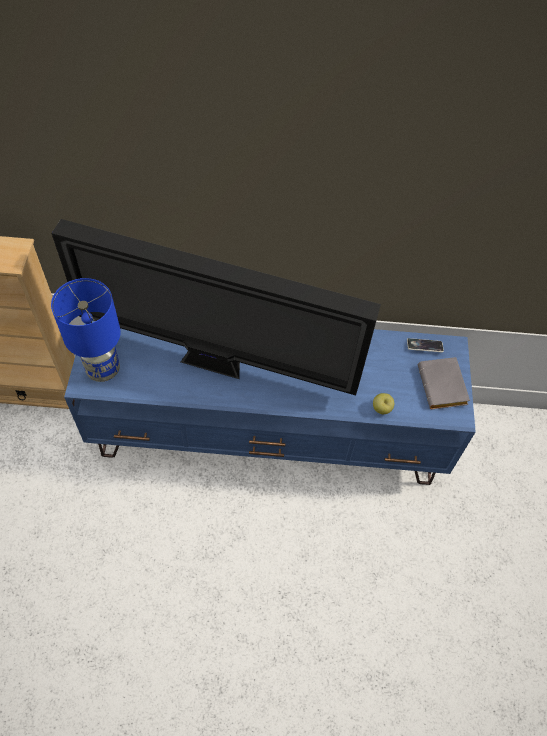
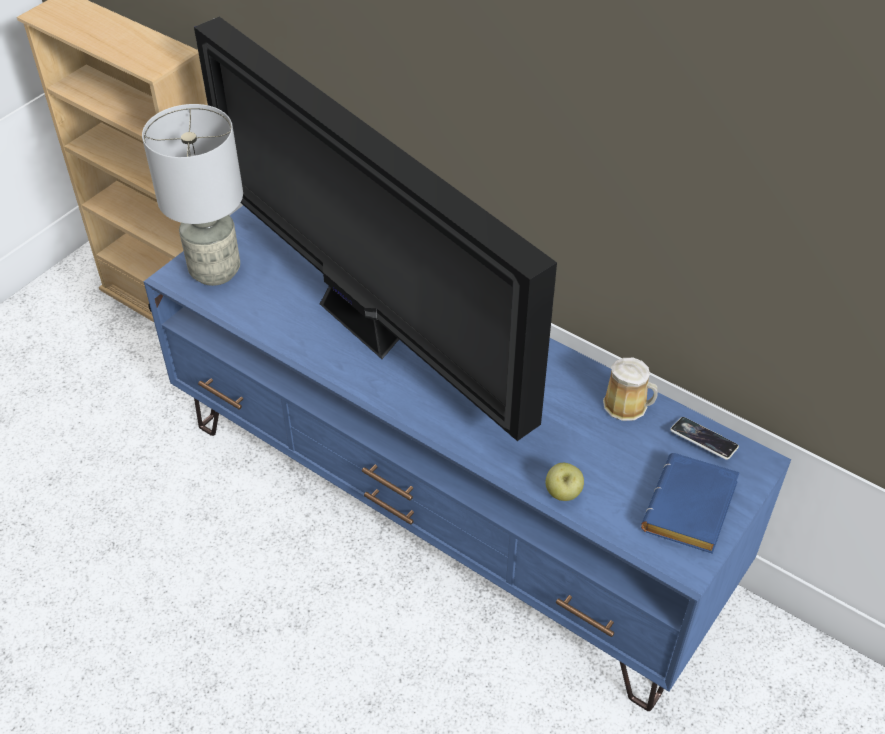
camera: 35 degrees right, 10 degrees down
blue table lamp [51,278,121,382] -> grey table lamp [142,104,243,286]
grey book [418,357,470,409] -> blue book [641,453,740,554]
none -> mug [603,358,658,421]

